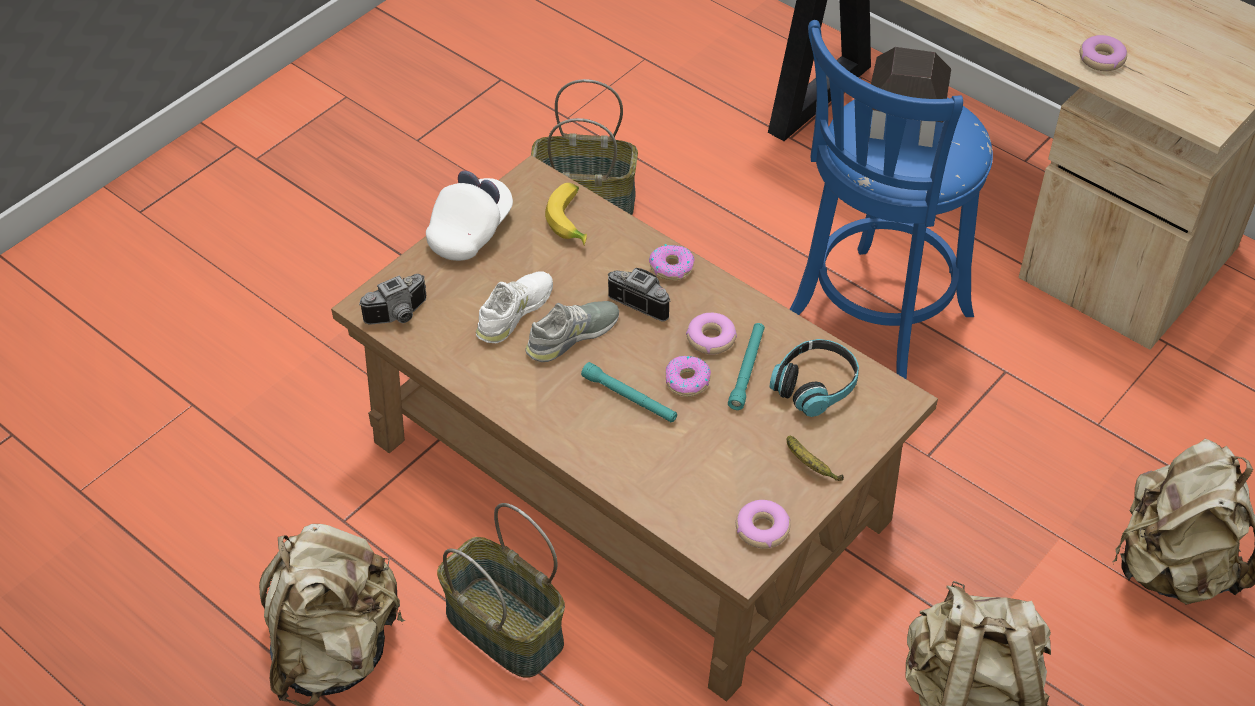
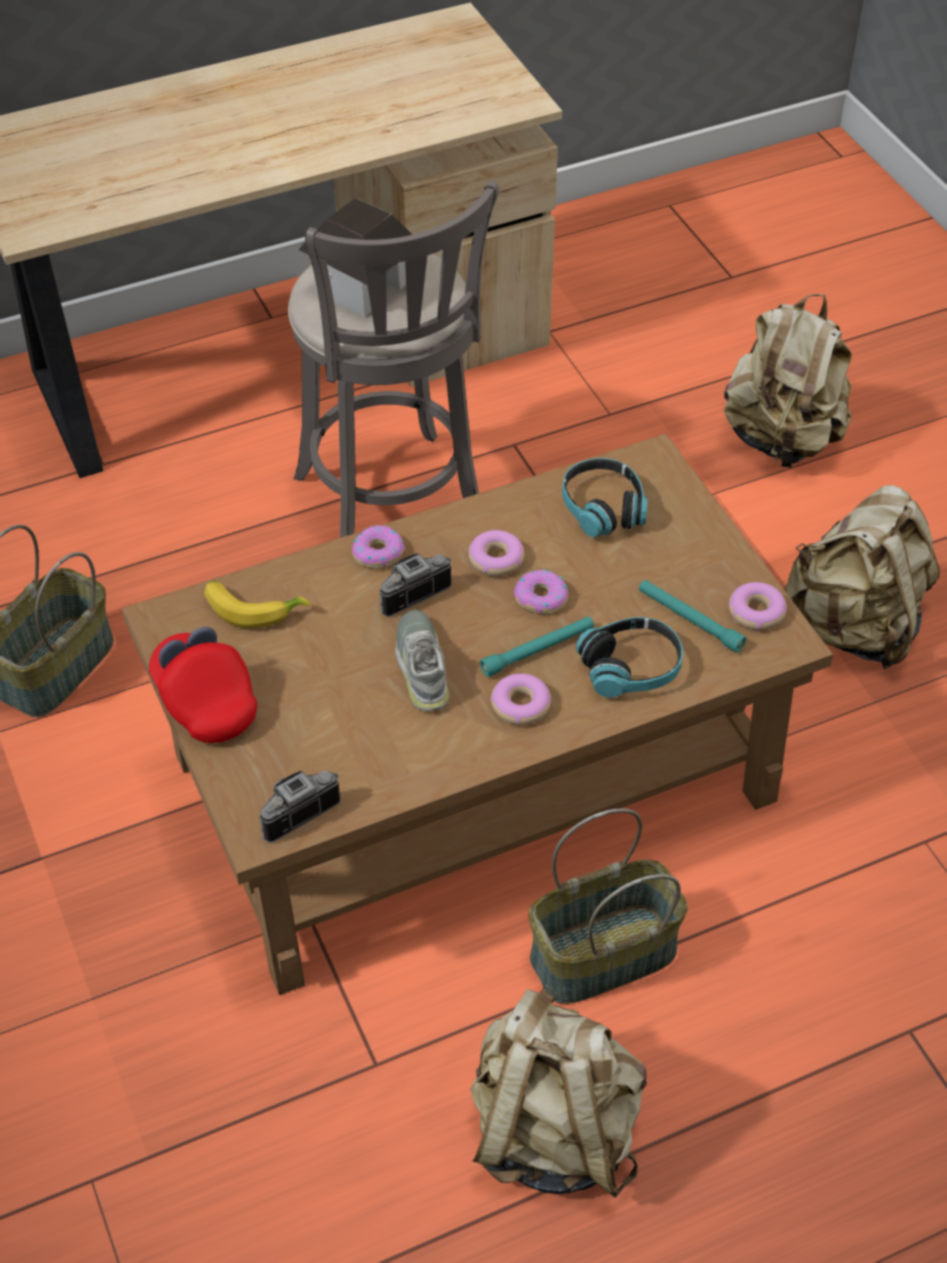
camera: 65 degrees left, 0 degrees up
camera [359,274,427,325] -> camera turned 120 degrees counterclockwise [259,771,341,843]
white cap [426,170,513,261] -> red cap [149,627,257,743]
white shoe [476,271,553,343] -> none
turquoise flashlight [728,323,765,410] -> turquoise flashlight moved to [639,580,746,653]
banana [787,436,844,481] -> none
blue stool [789,20,993,380] -> grey stool [288,180,499,538]
donut [1080,35,1127,71] -> donut moved to [490,674,552,725]
none -> headphones [576,617,683,698]

